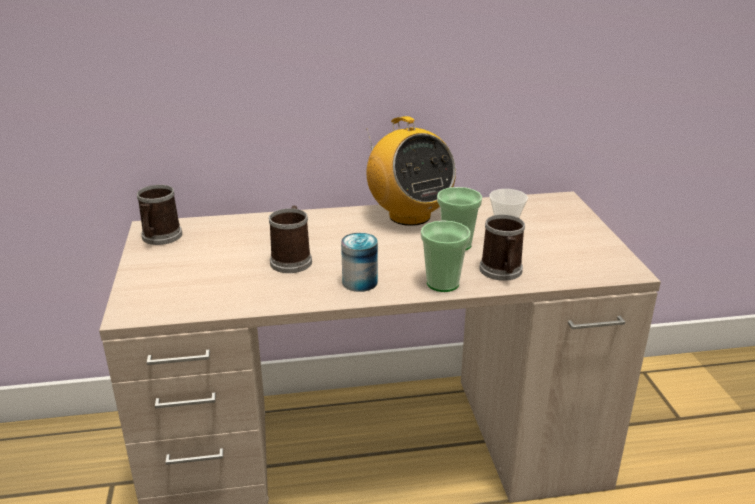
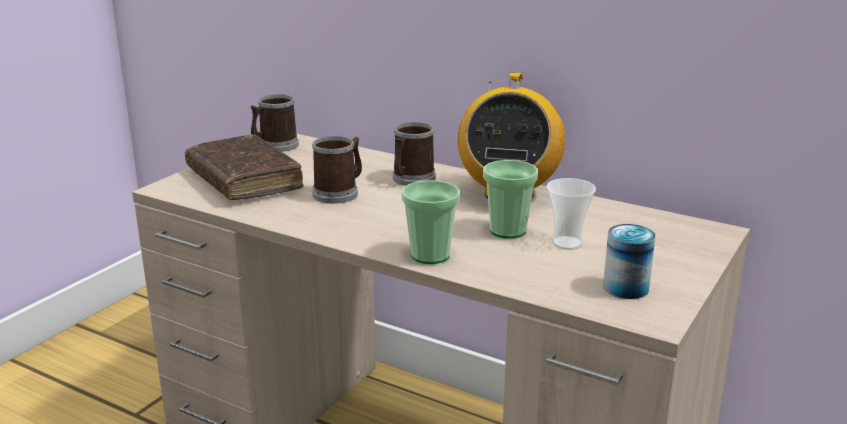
camera: 40 degrees right, 5 degrees down
can [341,233,378,292] -> can moved to [603,224,655,299]
mug [479,215,525,281] -> mug moved to [393,122,436,186]
none -> brown book [185,134,303,200]

